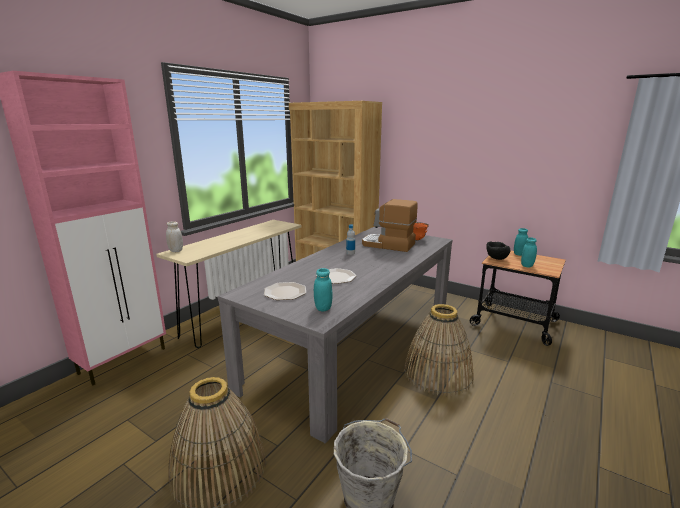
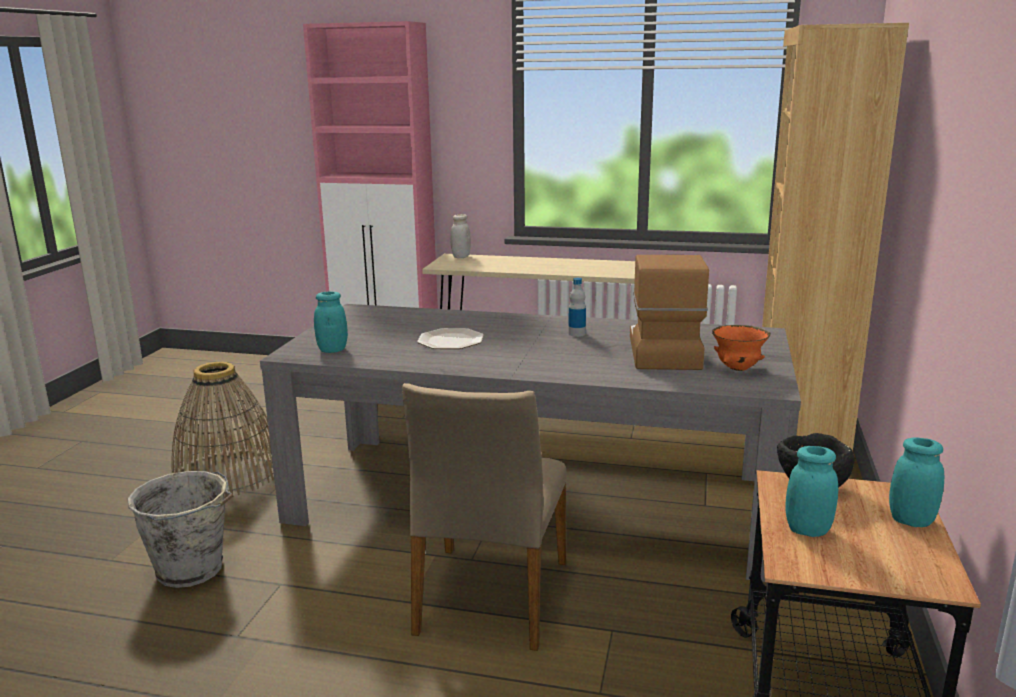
camera: 70 degrees right, 0 degrees up
plate [264,282,306,300] -> none
basket [404,304,473,396] -> beige chair [402,383,566,651]

